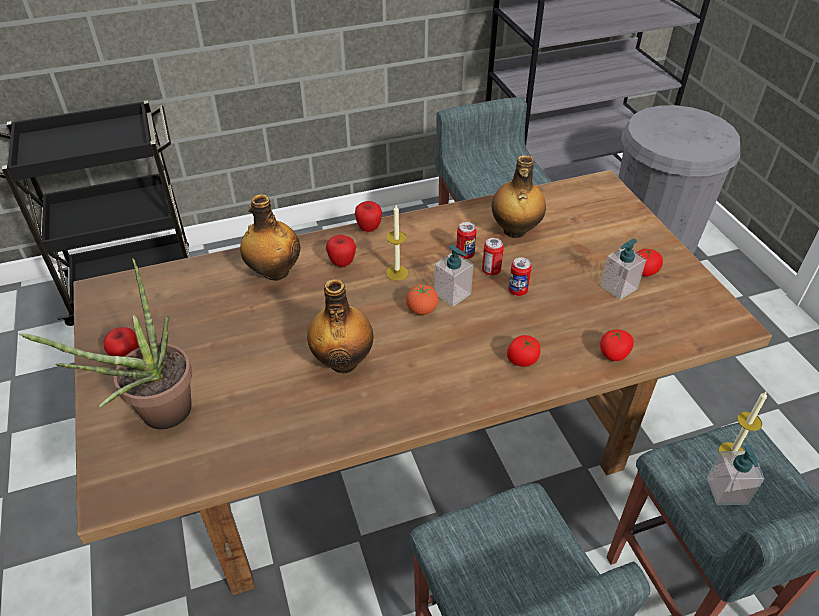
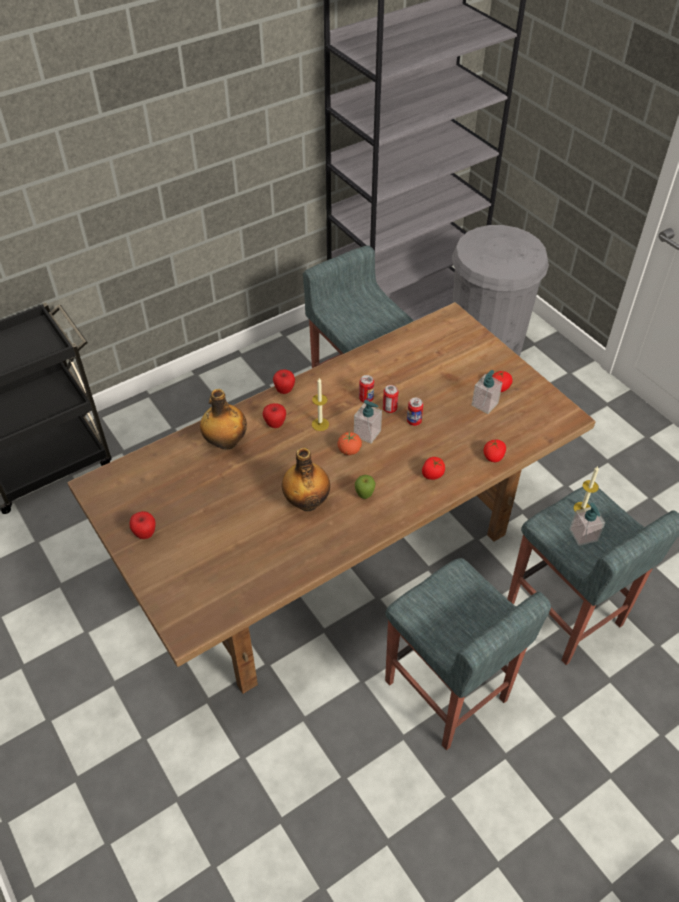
camera: 15 degrees left, 5 degrees up
potted plant [19,258,192,429] -> none
bottle [492,155,546,238] -> none
none -> apple [355,475,375,499]

